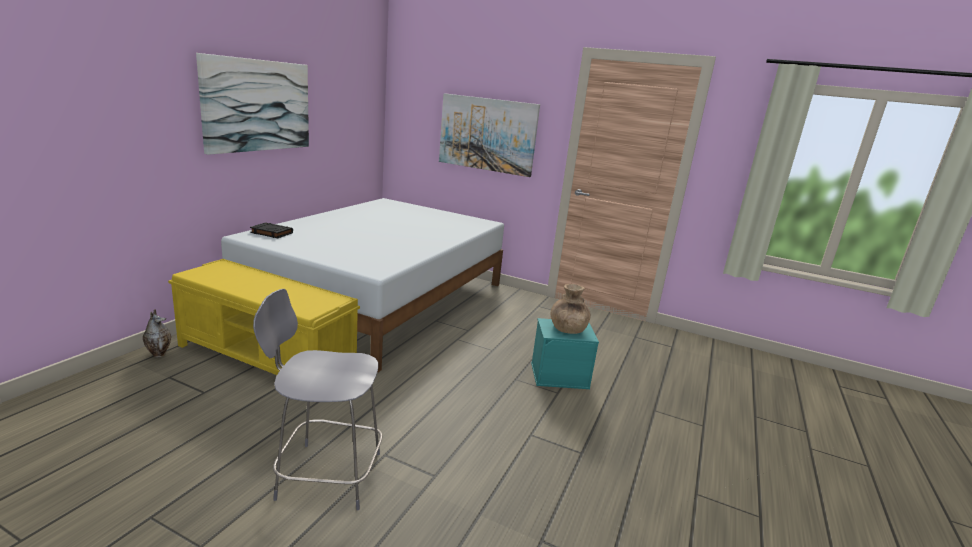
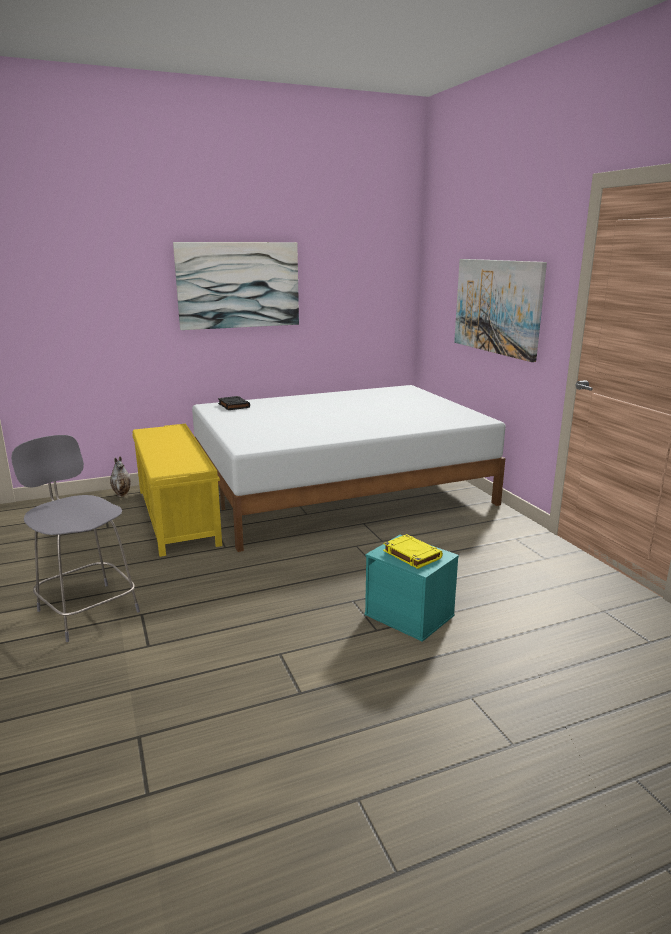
camera: 45 degrees right, 0 degrees up
brown vase [550,284,591,334] -> yellow book [383,534,443,569]

